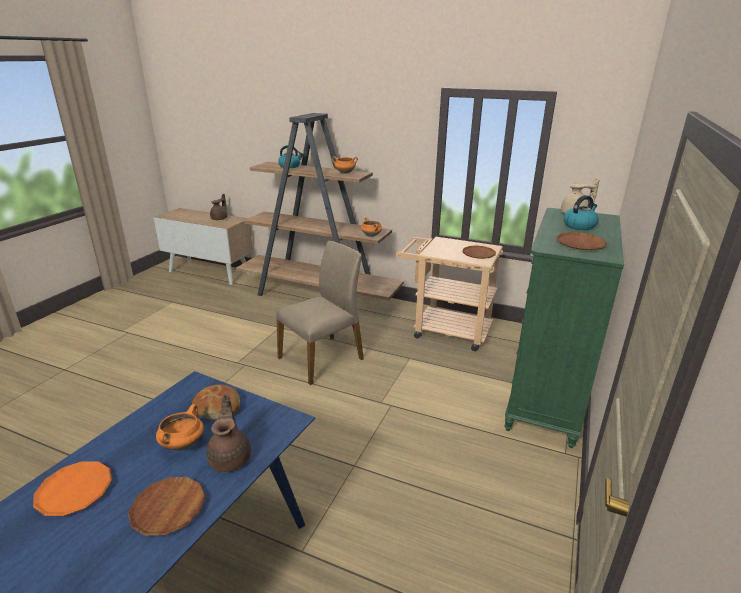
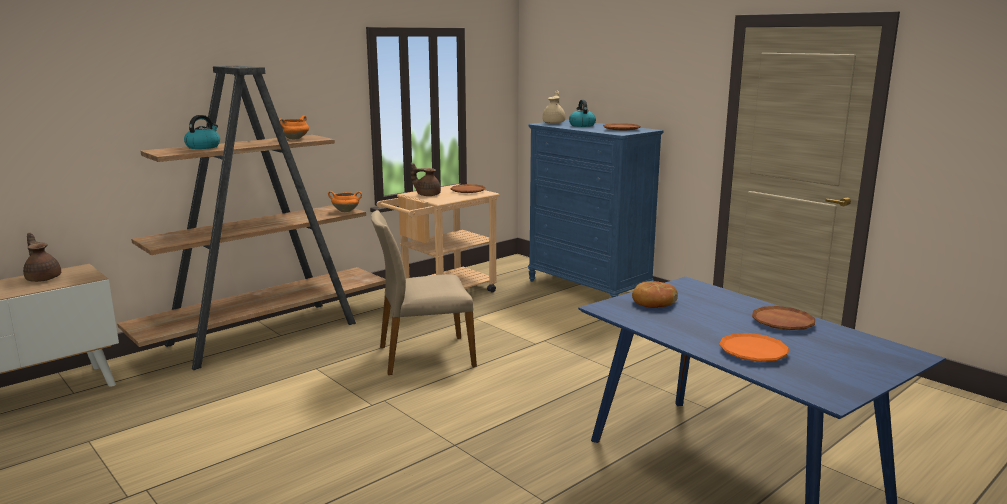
camera: 65 degrees left, 10 degrees down
orange cooking pot [156,404,204,450] -> none
brown teapot [206,394,251,472] -> brown teapot moved to [411,163,441,196]
beige chair [276,241,364,385] -> beige chair turned 90 degrees counterclockwise [371,210,477,375]
green dresser [504,208,624,448] -> blue dresser [528,120,664,298]

